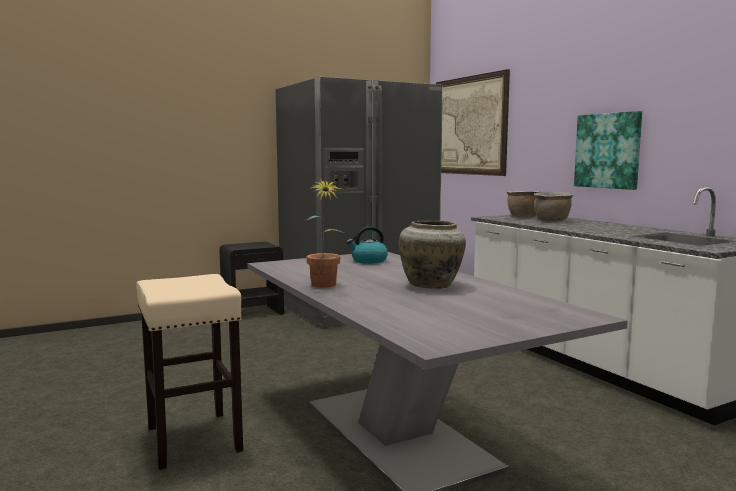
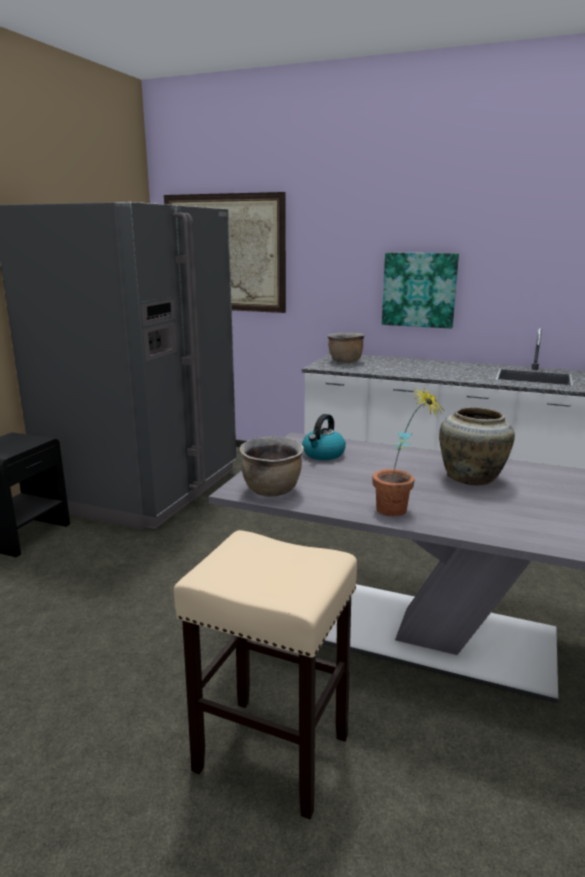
camera: 40 degrees left, 10 degrees up
brown cooking pot [534,192,573,222] -> brown cooking pot moved to [240,436,304,497]

